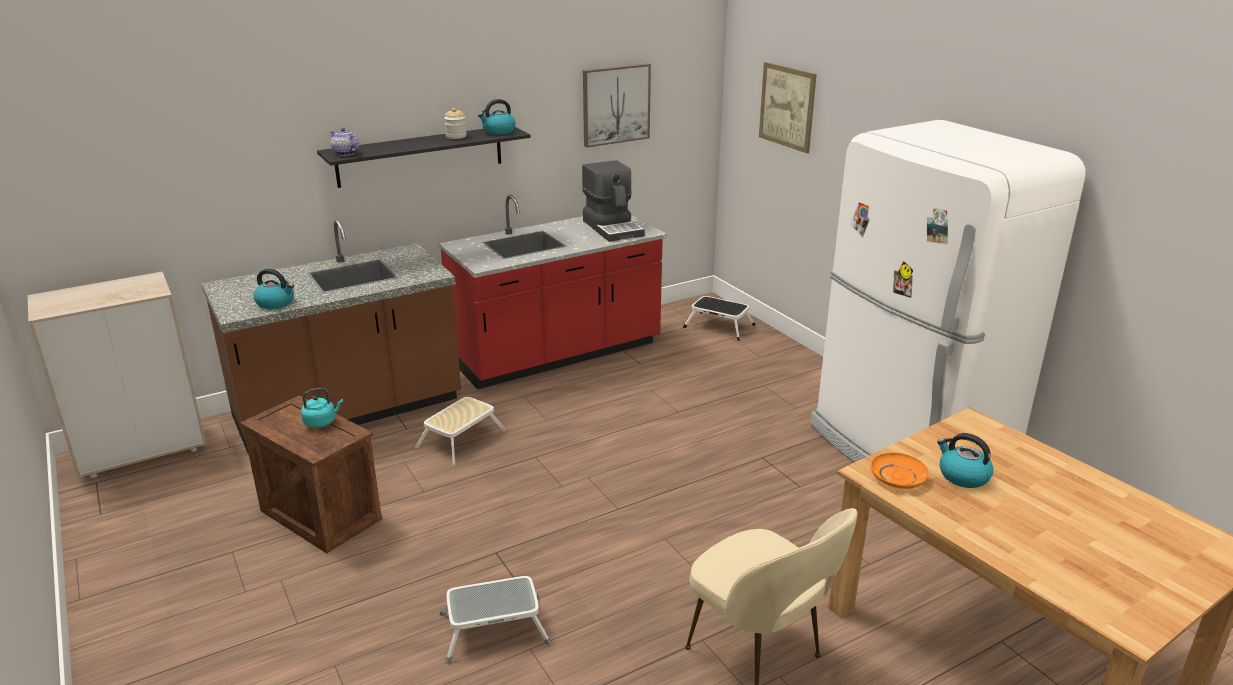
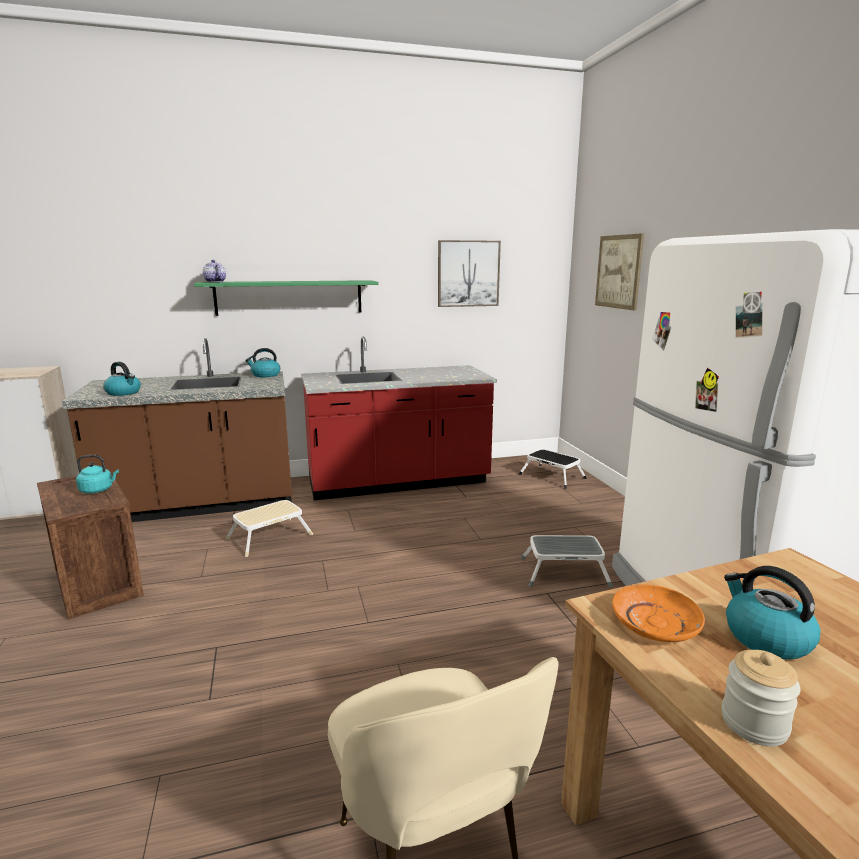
camera: 15 degrees right, 10 degrees down
black shelf [317,127,531,188] -> green shelf [194,280,379,316]
grey step ladder [439,576,551,664] -> grey step ladder moved to [521,535,613,587]
jar [444,108,467,139] -> jar moved to [722,650,801,746]
kettle [478,99,516,135] -> kettle moved to [245,348,280,377]
coffee machine [582,160,645,242] -> none

